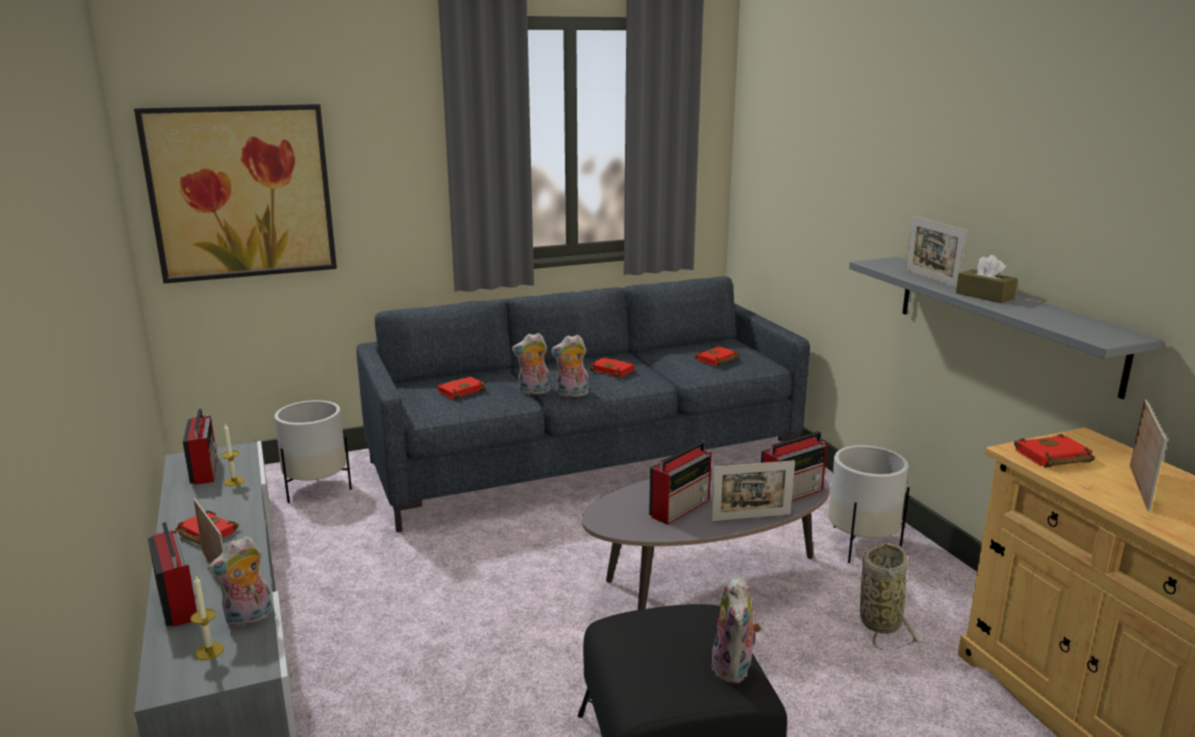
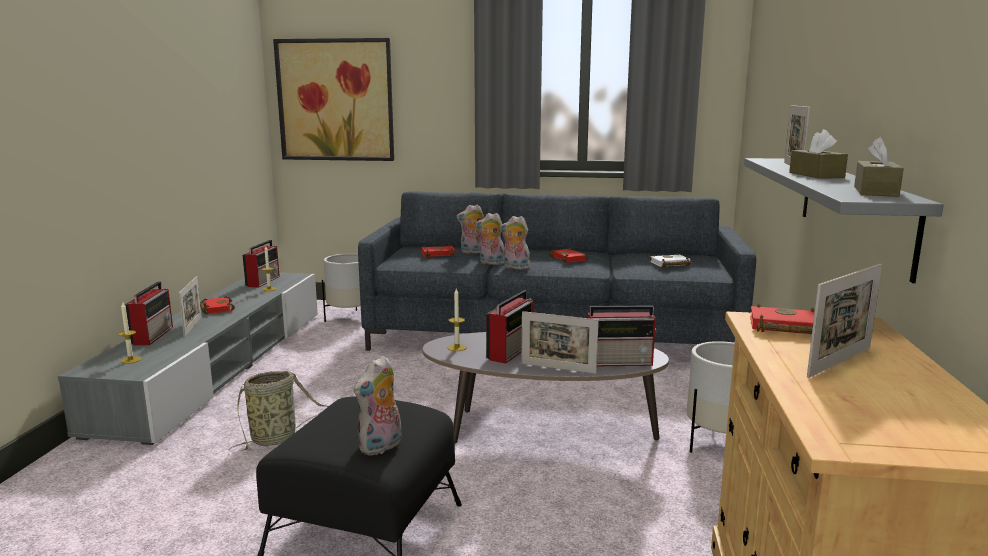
camera: 30 degrees right, 5 degrees down
plush toy [207,536,273,627] -> plush toy moved to [457,204,484,254]
radio [649,441,712,525] -> radio turned 45 degrees counterclockwise [486,290,533,364]
red book [694,345,740,366] -> white book [650,253,691,267]
basket [860,543,920,650] -> basket moved to [229,371,329,452]
none -> candle [448,289,467,351]
none -> brown tissue box [854,137,904,197]

